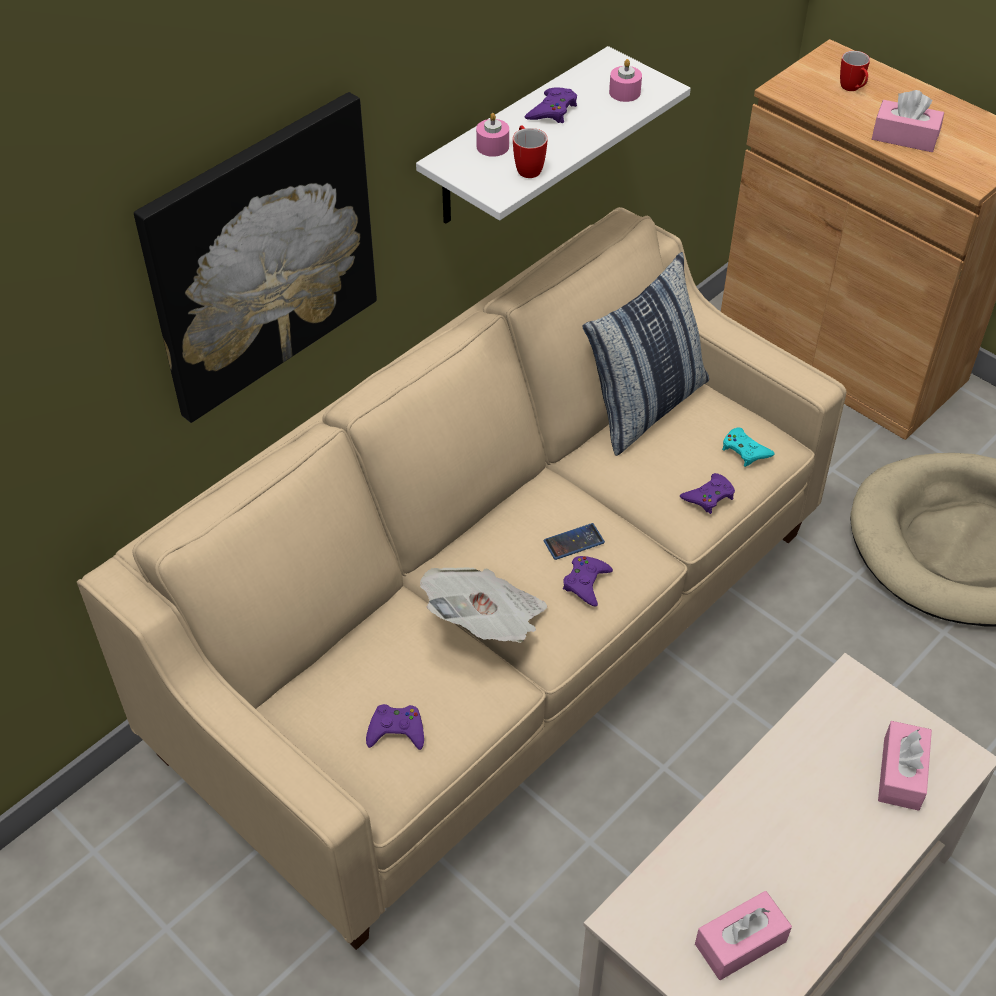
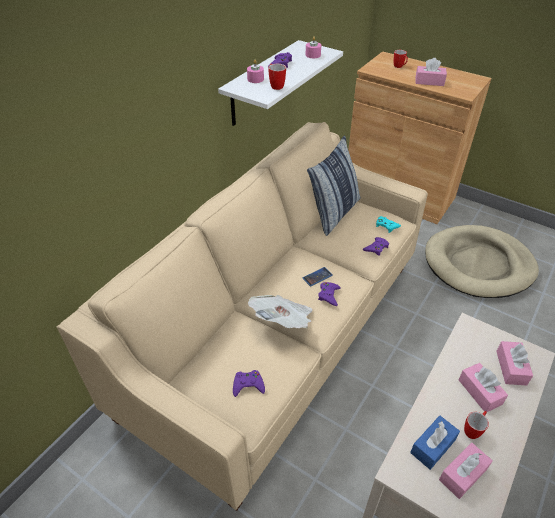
camera: 10 degrees left, 5 degrees down
picture [134,92,377,423] -> none
none -> blue tissue box [410,415,460,470]
none -> pink tissue box [459,363,508,412]
none -> mug [464,411,489,439]

